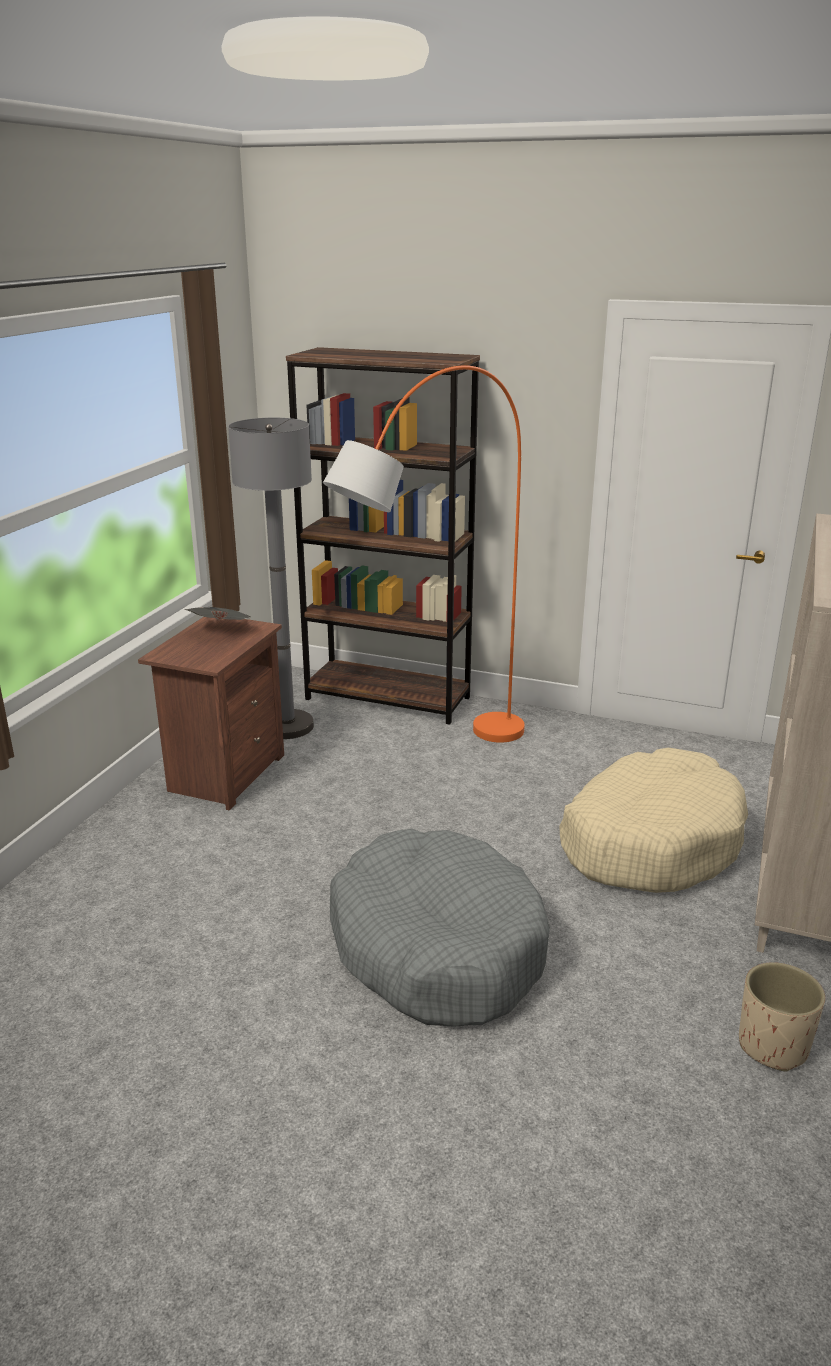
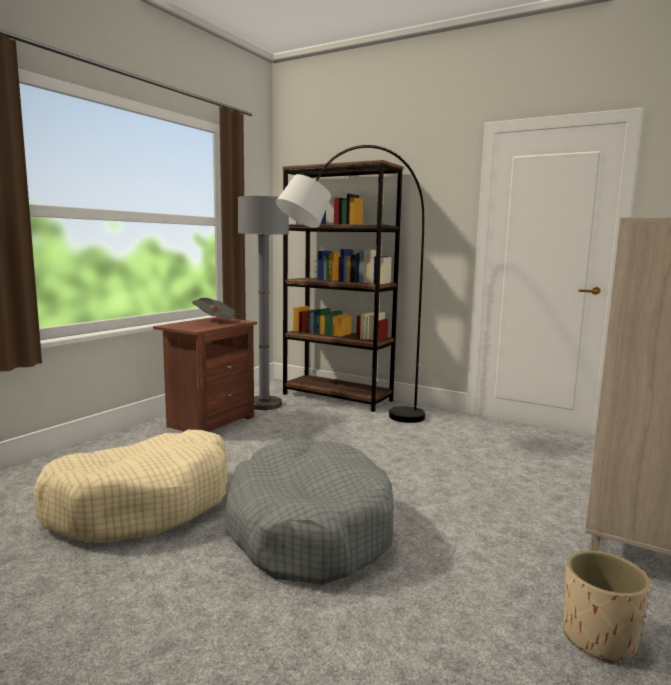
camera: 10 degrees right, 15 degrees down
orange floor lamp [323,365,525,743] -> grey floor lamp [276,145,425,423]
beige dog bed [559,748,748,893] -> beige dog bed moved to [33,430,228,543]

